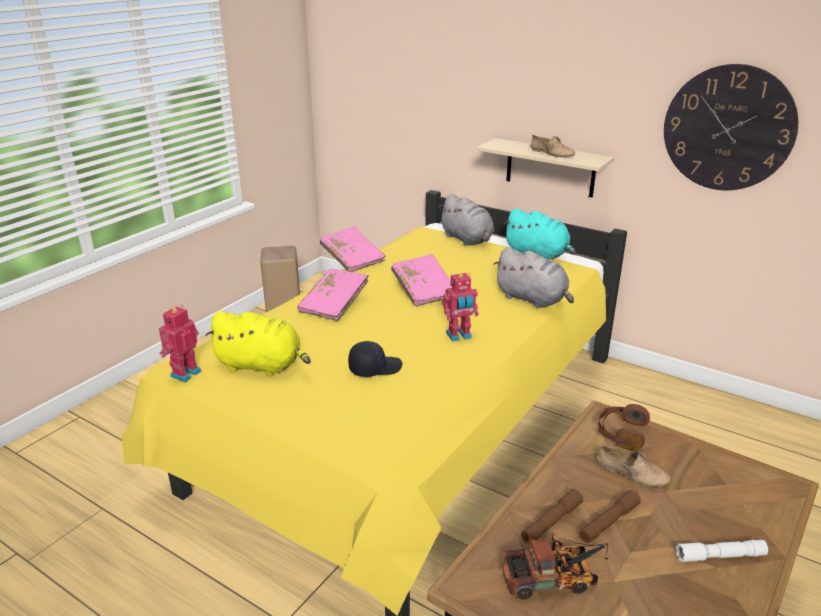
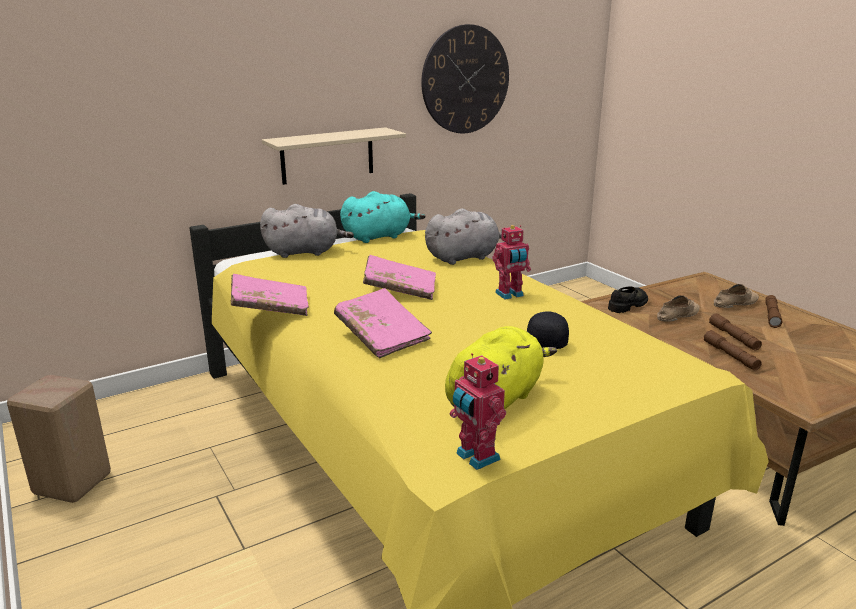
camera: 65 degrees left, 5 degrees down
toy robot [442,273,479,342] -> toy robot turned 60 degrees clockwise [492,225,531,300]
toy truck [502,534,609,600] -> none
beige shoe [530,134,575,157] -> beige shoe moved to [714,284,759,308]
brown headphones [598,404,650,451] -> black shoe [608,287,648,313]
white flashlight [676,540,768,562] -> brown flashlight [765,295,783,328]

